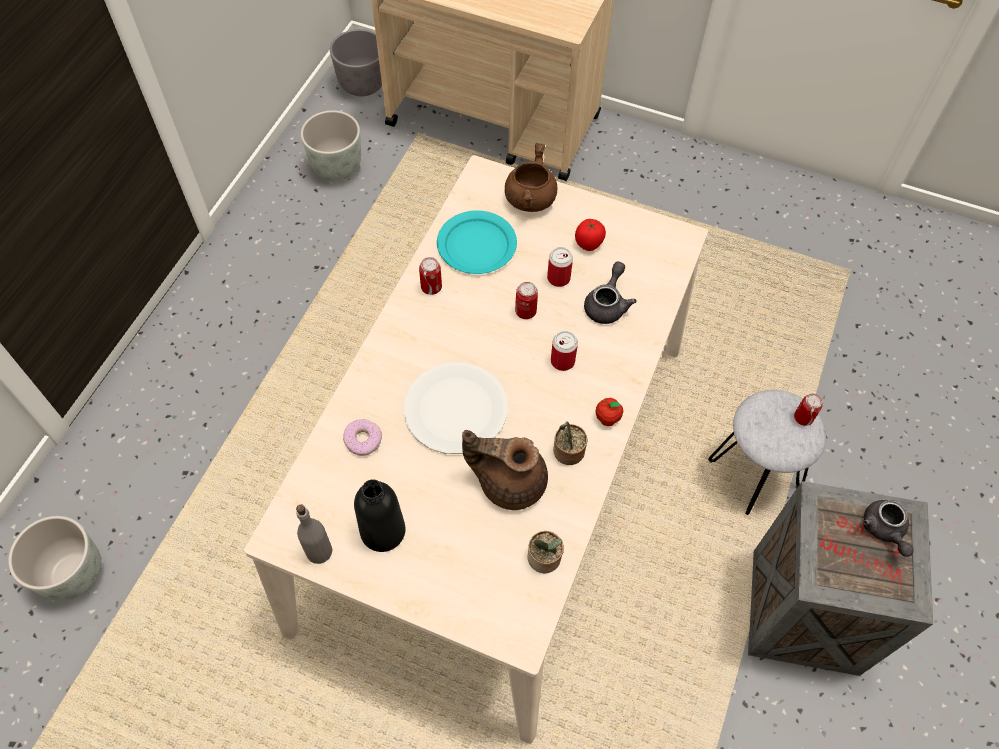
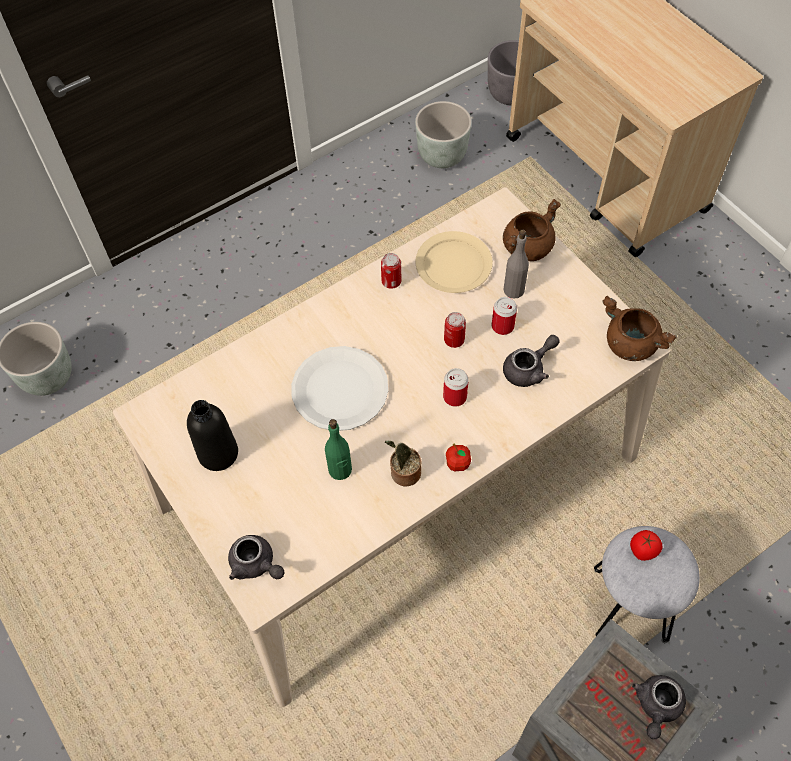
camera: 35 degrees right, 0 degrees up
grey bottle [296,504,333,564] -> grey bottle moved to [503,230,529,299]
donut [343,419,382,456] -> none
turquoise plate [437,210,517,274] -> beige plate [415,231,493,293]
brown teapot [462,430,548,510] -> green bottle [325,419,352,480]
potted plant [528,531,564,573] -> none
tomato [575,219,606,251] -> tomato moved to [630,530,662,561]
can [794,394,823,426] -> none
none -> grey teapot [228,535,285,580]
none -> brown cooking pot [602,296,677,361]

